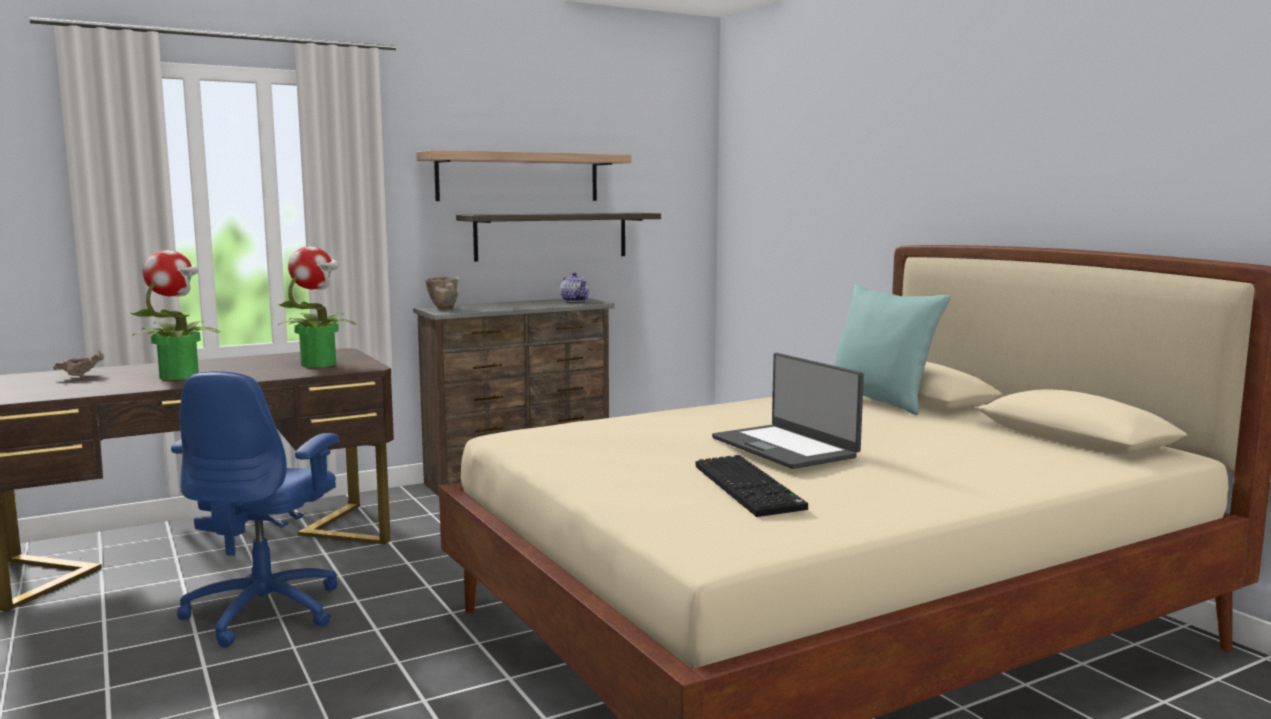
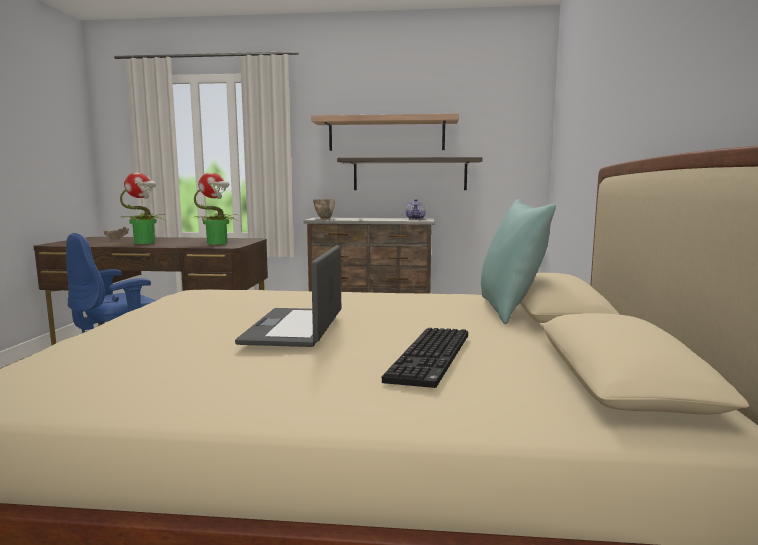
camera: 35 degrees right, 0 degrees up
keyboard [696,455,808,517] -> keyboard moved to [382,328,468,388]

